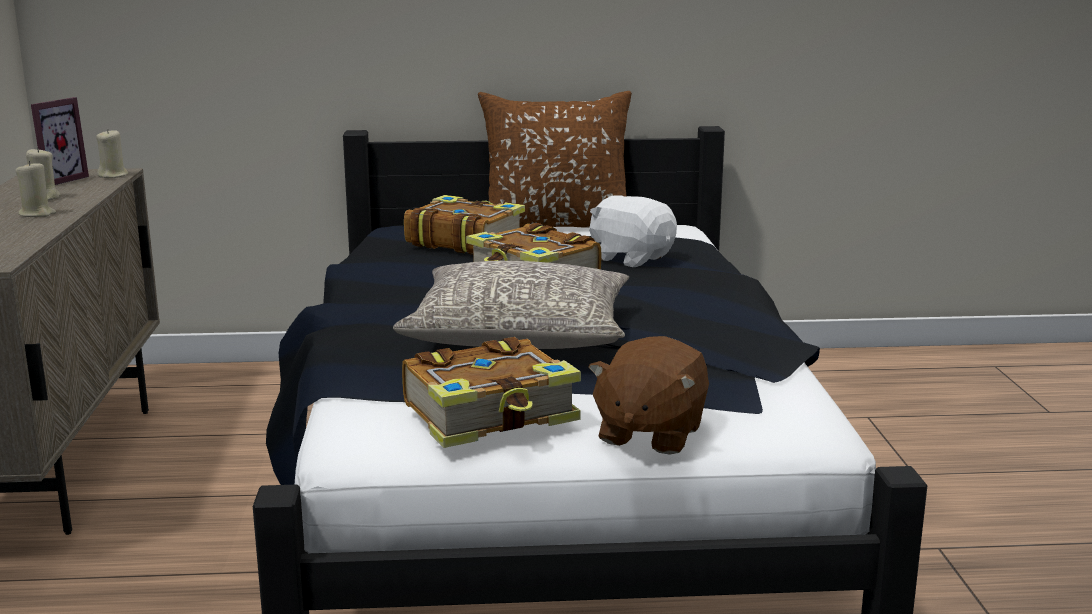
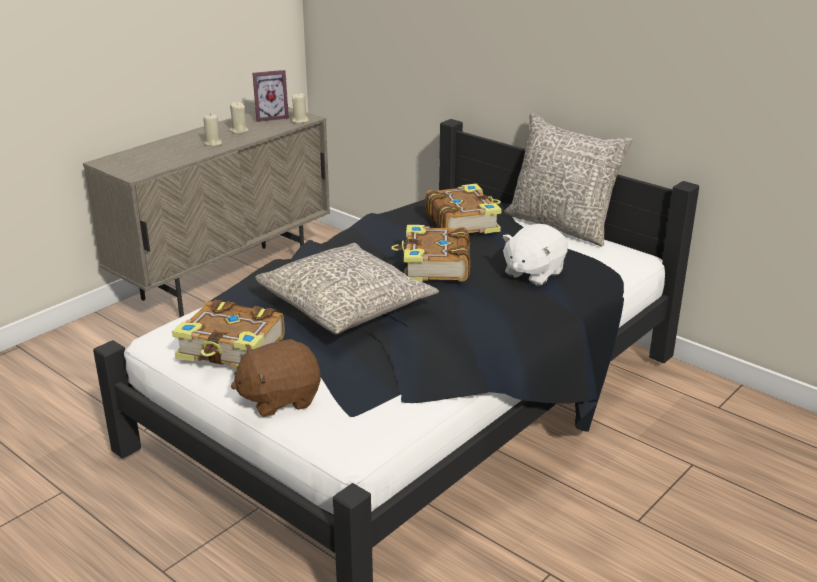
camera: 45 degrees right, 10 degrees up
brown pillow [478,91,632,228] -> grey pillow [504,113,633,247]
white plush toy [589,195,677,267] -> white plush toy turned 135 degrees counterclockwise [502,224,568,286]

